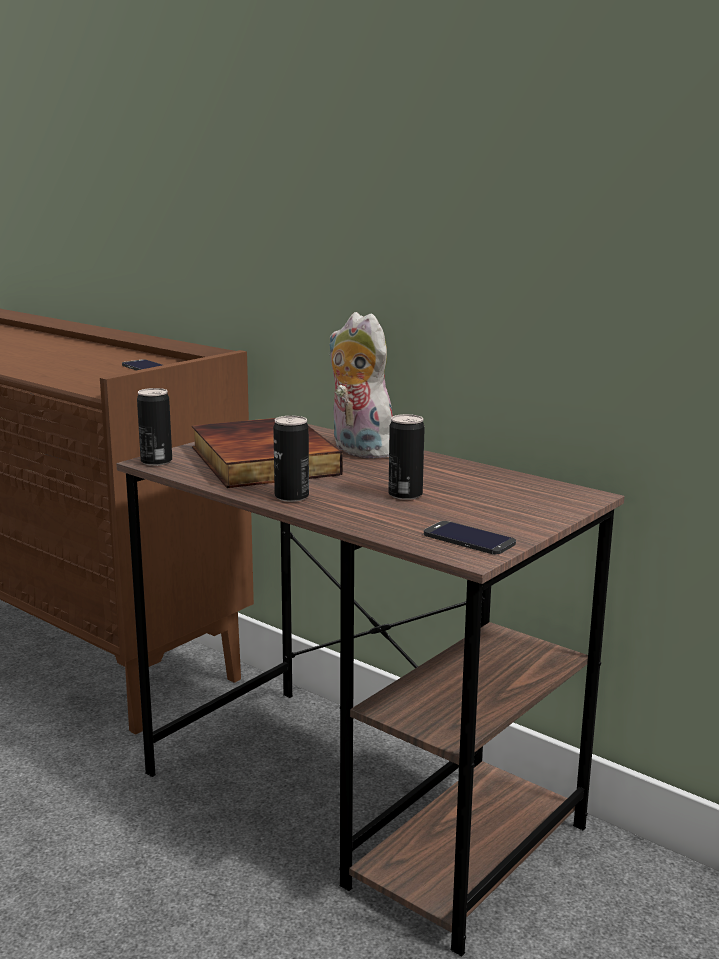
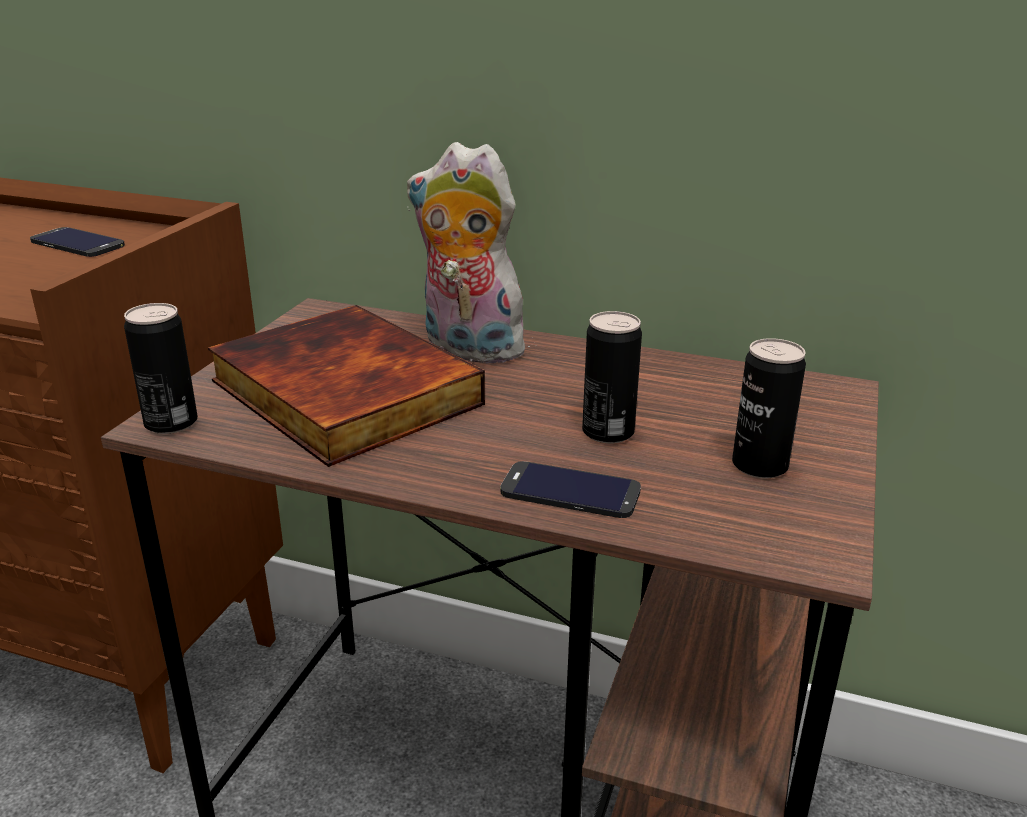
camera: 20 degrees left, 10 degrees up
can [273,416,309,502] -> can moved to [732,338,806,479]
phone [424,521,516,554] -> phone moved to [500,461,641,518]

